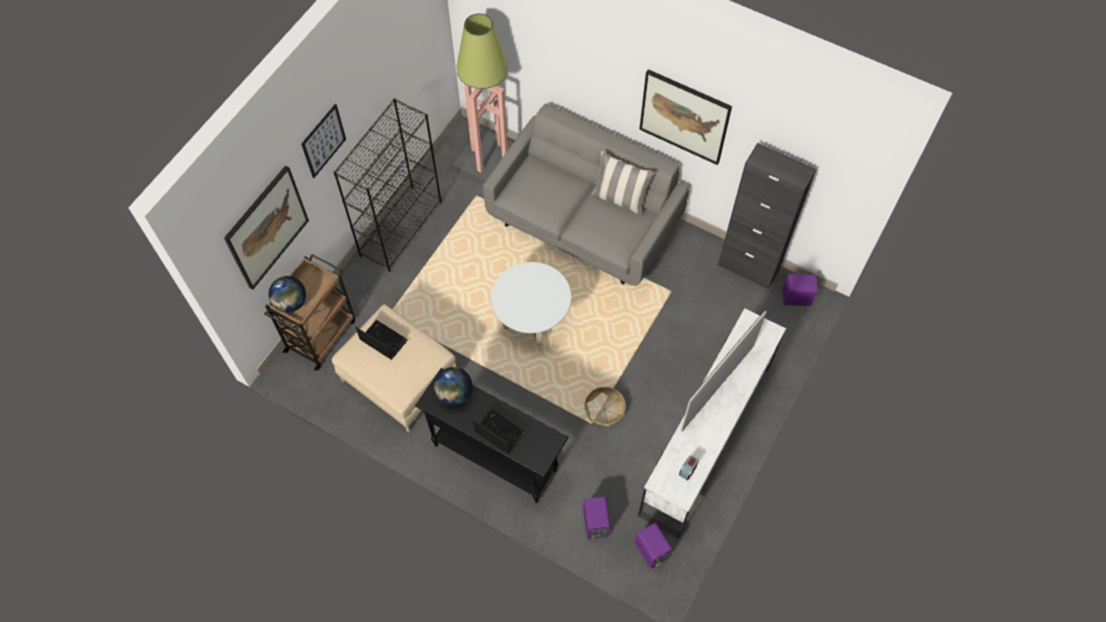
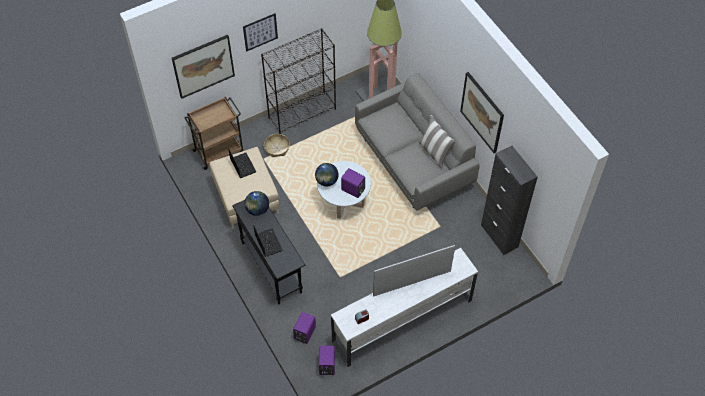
camera: 30 degrees right, 5 degrees down
globe [268,276,306,313] -> globe moved to [315,163,339,186]
basket [585,387,626,427] -> basket moved to [264,134,290,157]
purple speaker [783,274,818,306] -> purple speaker moved to [341,168,365,198]

